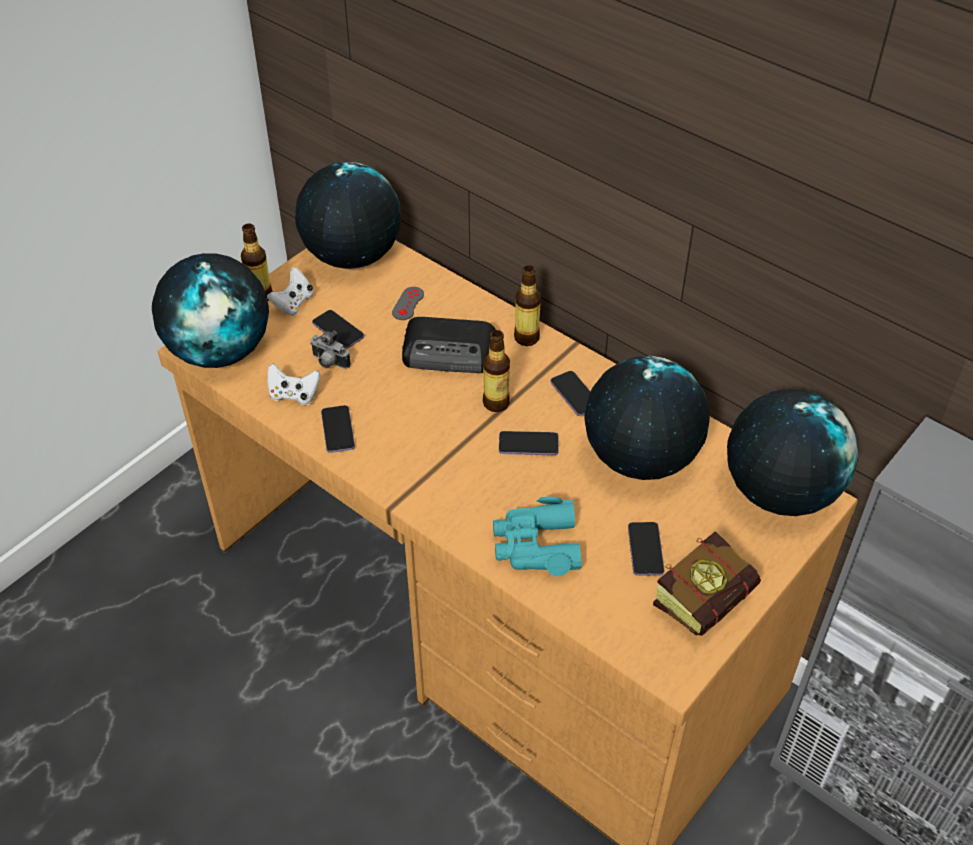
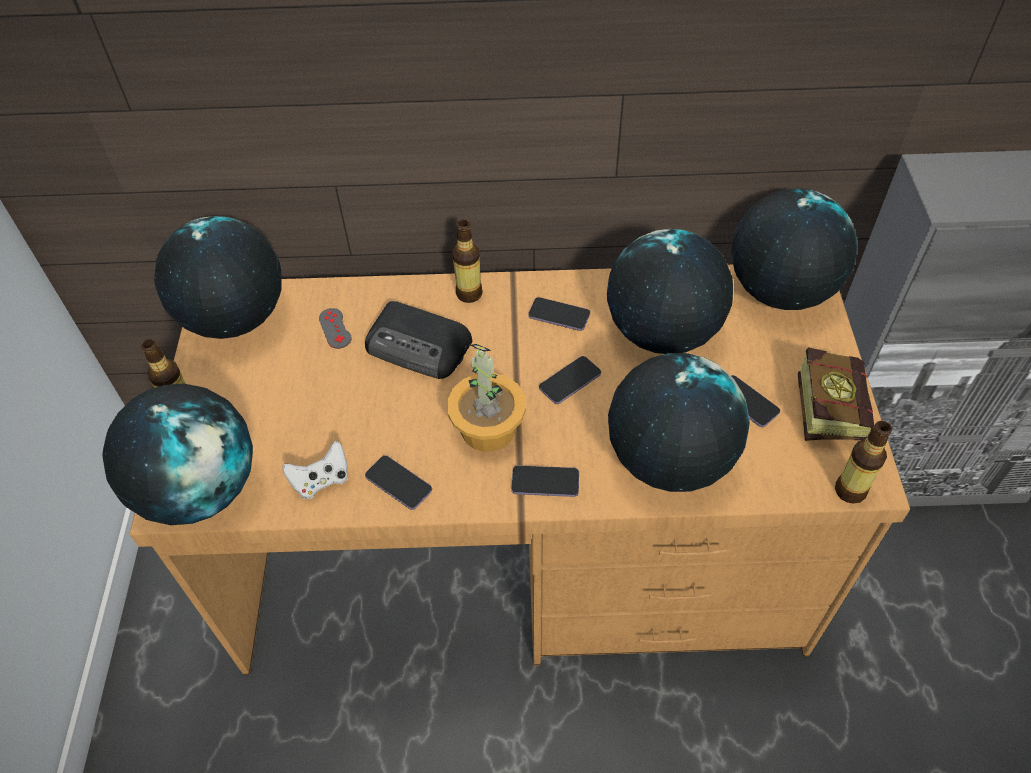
camera: 40 degrees left, 5 degrees up
white game controller [267,267,313,316] -> none
camera [310,331,351,369] -> none
phone [312,310,364,348] -> phone moved to [511,465,579,497]
radio [402,317,496,373] -> radio turned 60 degrees clockwise [365,301,472,379]
bottle [483,330,510,412] -> bottle moved to [835,421,892,504]
turquoise binoculars [493,497,582,576] -> globe [608,353,750,492]
none -> potted plant [447,344,526,452]

